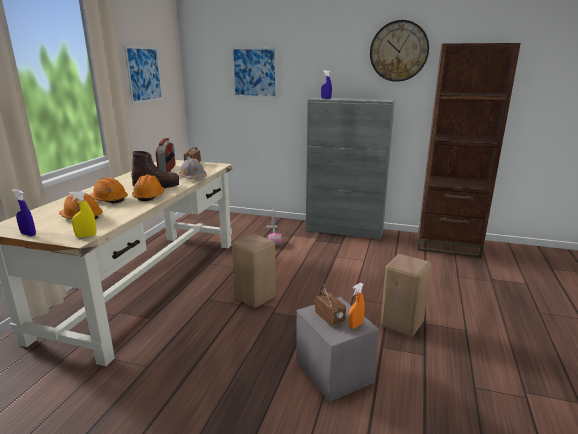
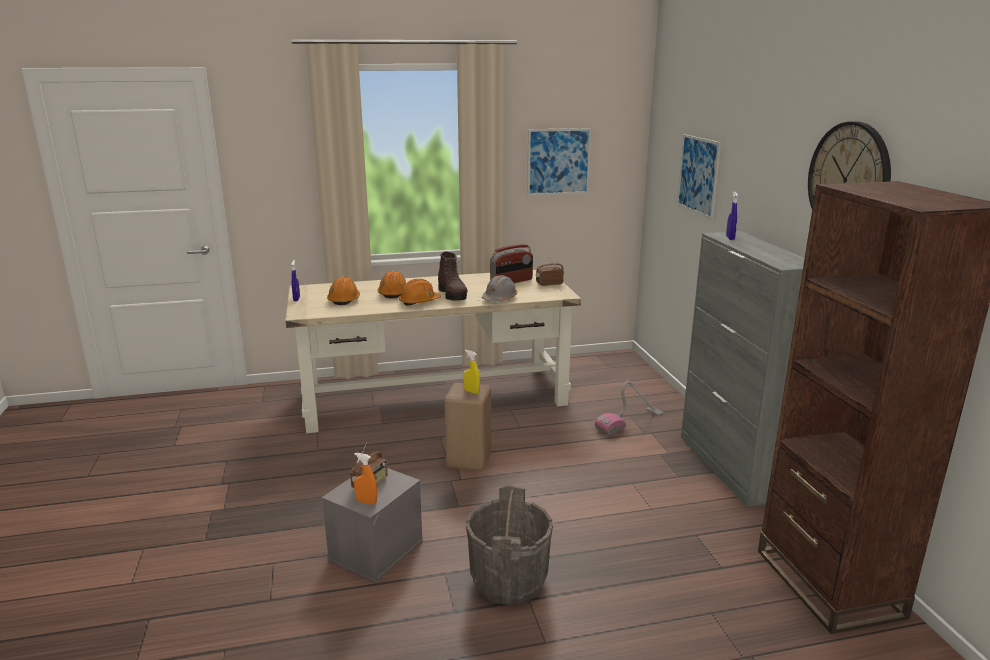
camera: 60 degrees right, 0 degrees up
yellow spray bottle [69,191,96,238] -> yellow spray bottle moved to [463,350,480,394]
beige stool [380,254,431,337] -> grey bucket [466,486,553,605]

